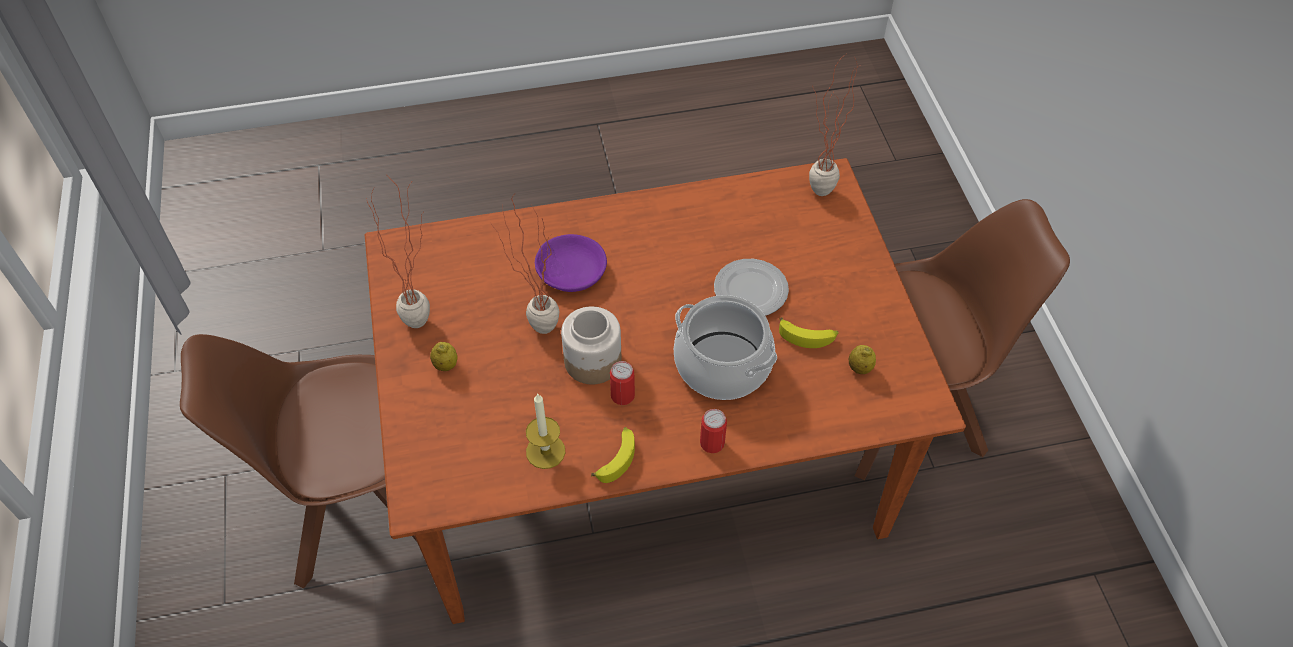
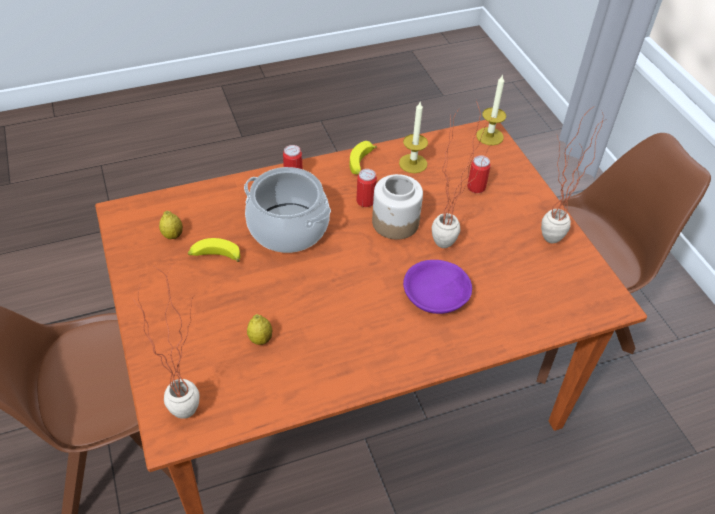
camera: 170 degrees right, 5 degrees down
lemon [430,342,458,371] -> lemon moved to [247,314,272,345]
plate [714,259,789,316] -> none
none -> can [467,155,491,193]
none -> candle [476,74,506,146]

